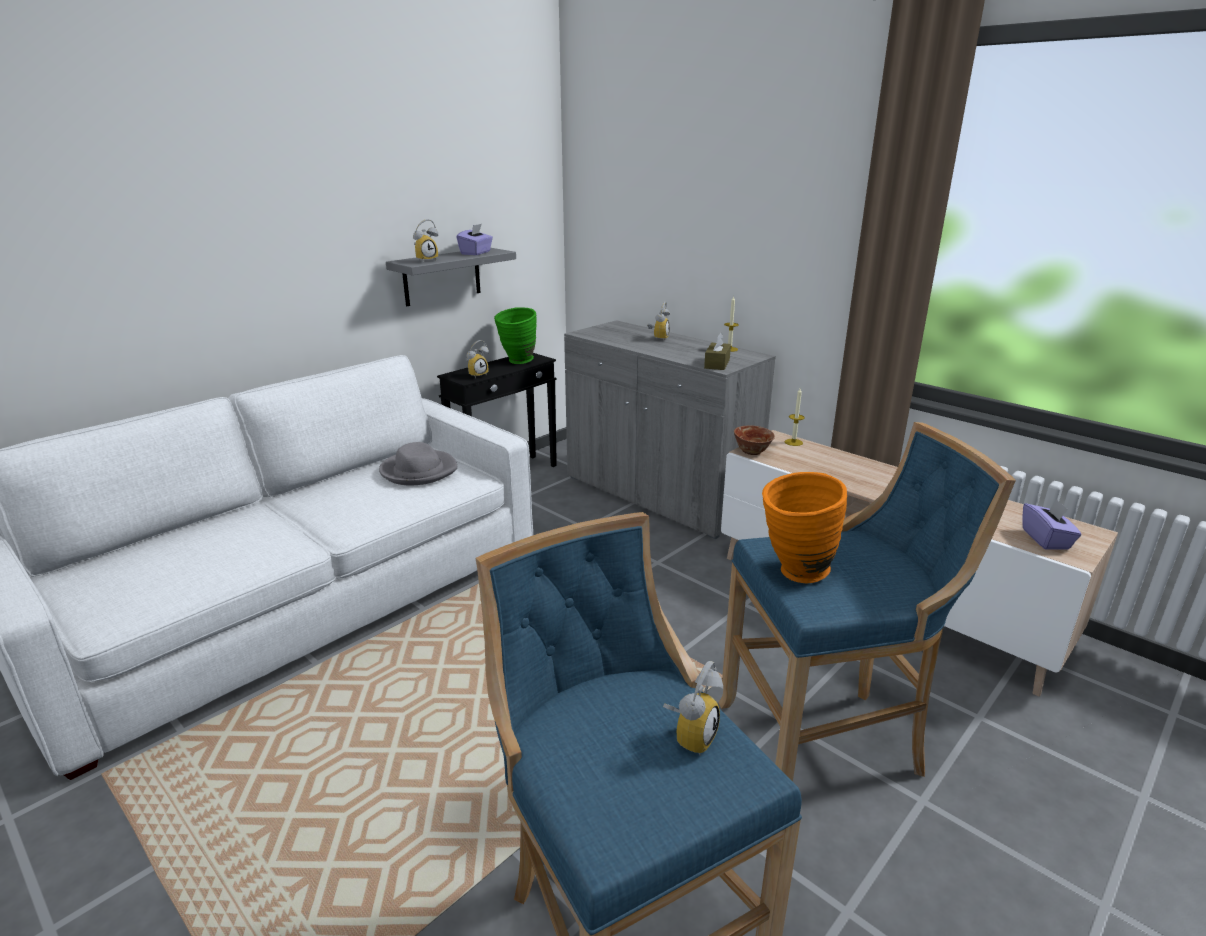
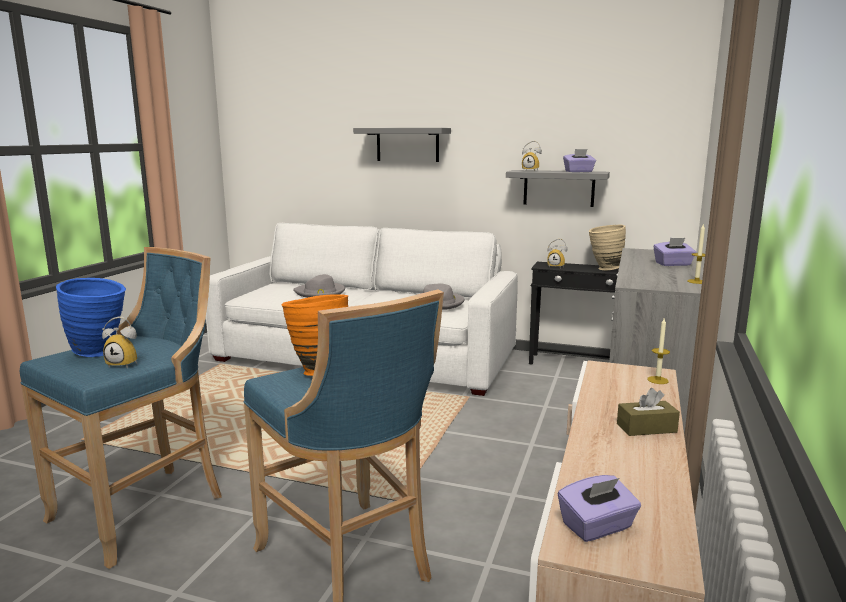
camera: 65 degrees right, 10 degrees down
green vase [494,307,537,364] -> beige vase [589,224,626,270]
alarm clock [647,302,670,340] -> purple tissue box [654,238,696,266]
brown tissue box [704,333,731,370] -> brown tissue box moved to [617,388,680,436]
bowl [734,425,775,455] -> none
none -> blue vase [56,278,126,357]
none -> grey hat [293,274,345,298]
none -> grey shelf [353,128,451,162]

